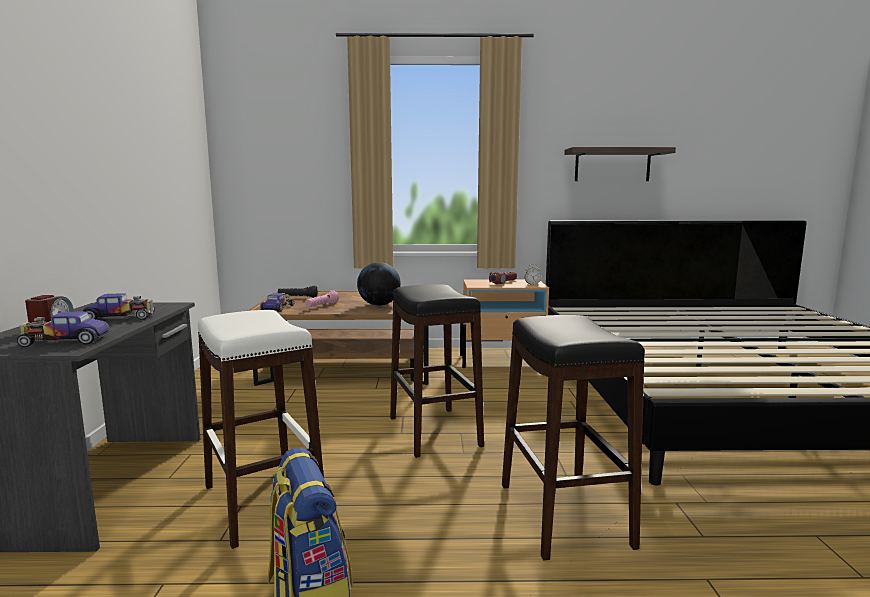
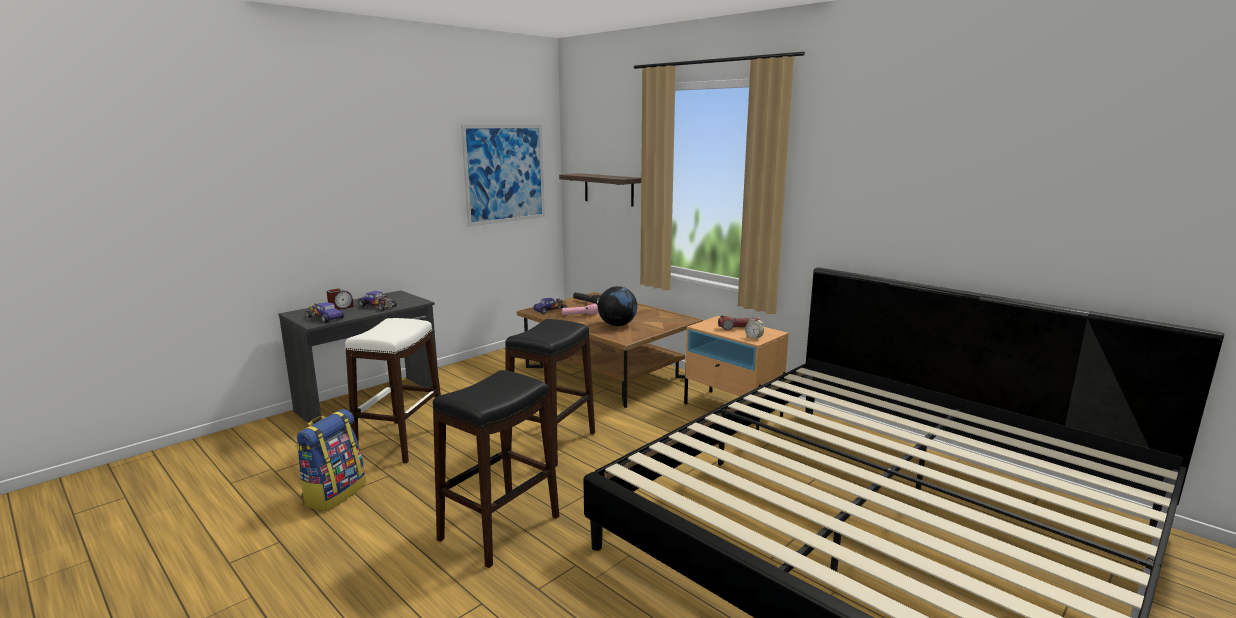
camera: 45 degrees right, 5 degrees up
shelf [564,147,676,181] -> shelf moved to [559,173,641,207]
none -> picture [461,124,545,227]

